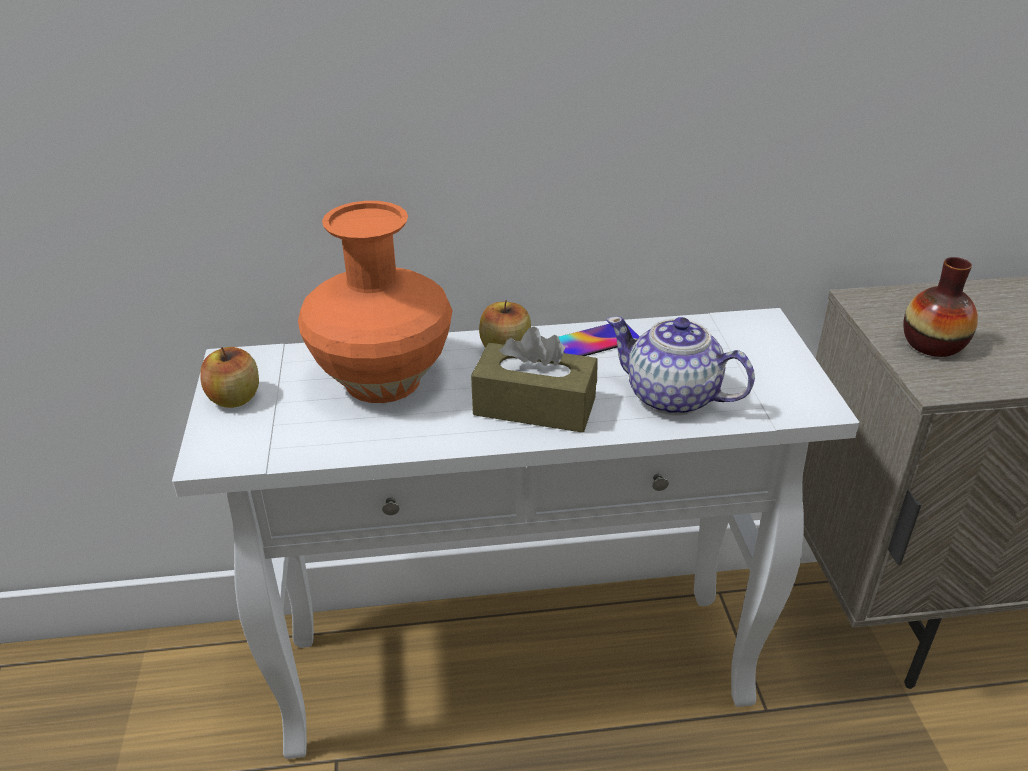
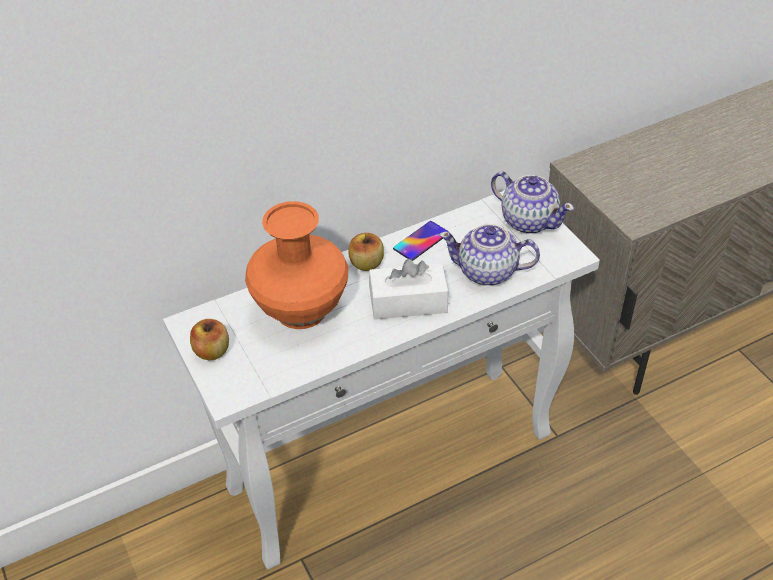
camera: 20 degrees left, 10 degrees up
brown tissue box [471,327,598,433] -> white tissue box [369,259,449,320]
vase [903,257,978,357] -> none
none -> teapot [491,171,574,234]

